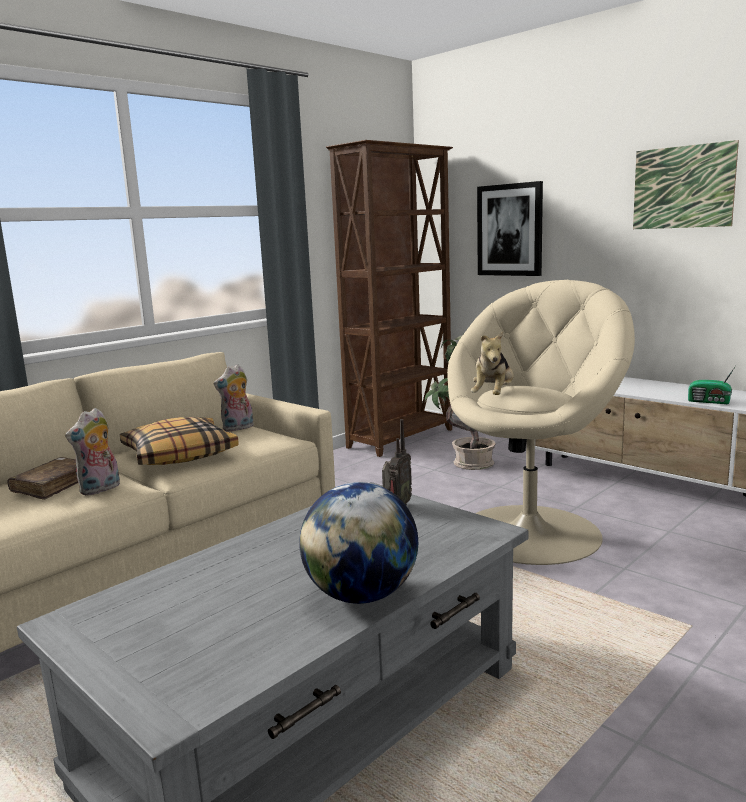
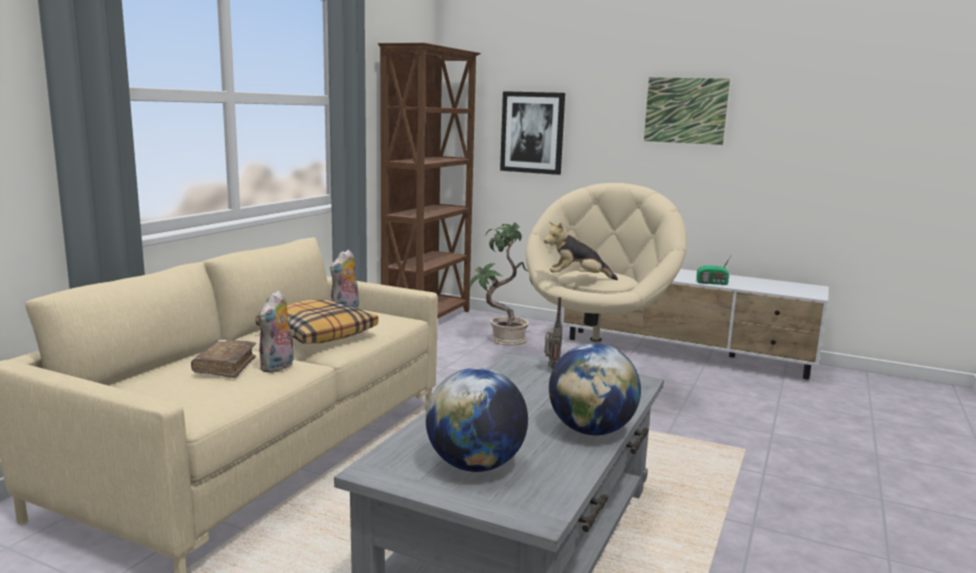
camera: 20 degrees left, 0 degrees up
plush toy [471,332,514,395] -> plush toy turned 90 degrees clockwise [544,222,618,280]
none -> globe [426,368,528,472]

